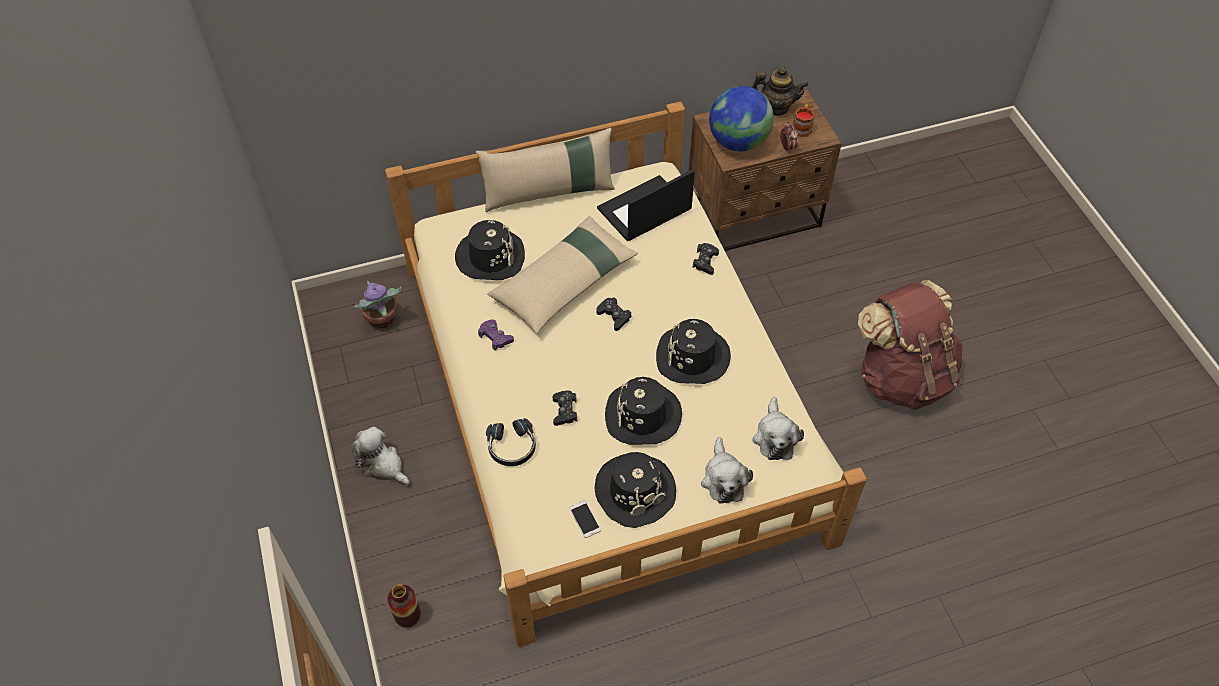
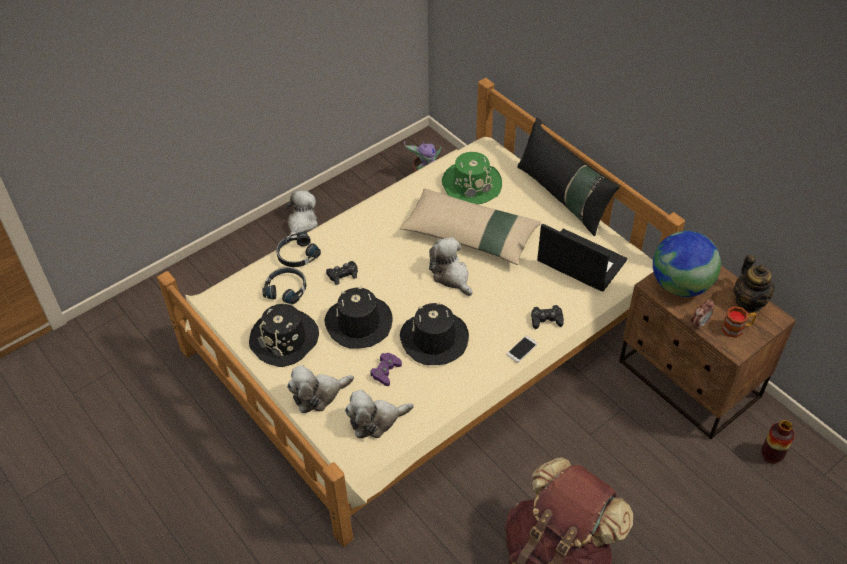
camera: 70 degrees right, 5 degrees down
vase [387,584,421,627] -> vase moved to [761,420,795,464]
black hat [455,220,525,280] -> green hat [442,152,502,204]
beige pillow [476,128,615,212] -> black pillow [517,118,620,236]
purple game controller [478,319,514,351] -> purple game controller moved to [370,353,402,386]
phone [569,500,601,538] -> phone moved to [507,336,538,362]
black game controller [596,297,631,331] -> plush toy [429,237,472,296]
none -> black headphones [262,267,306,305]

